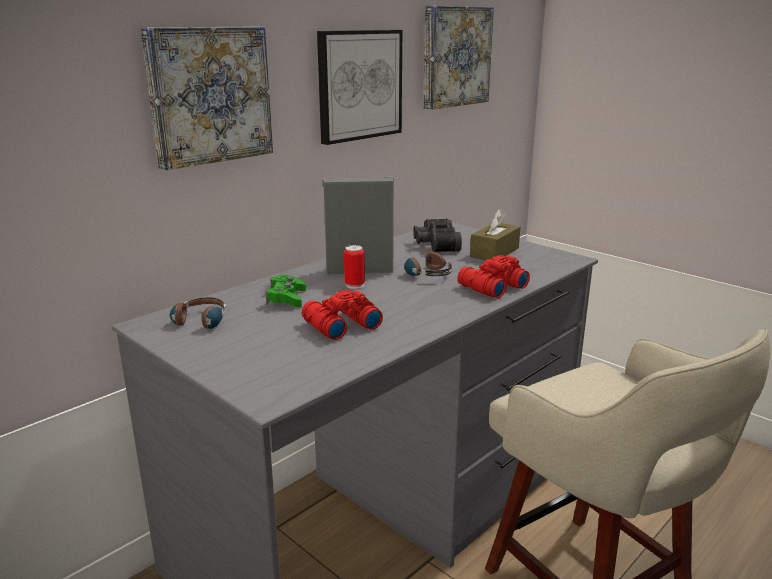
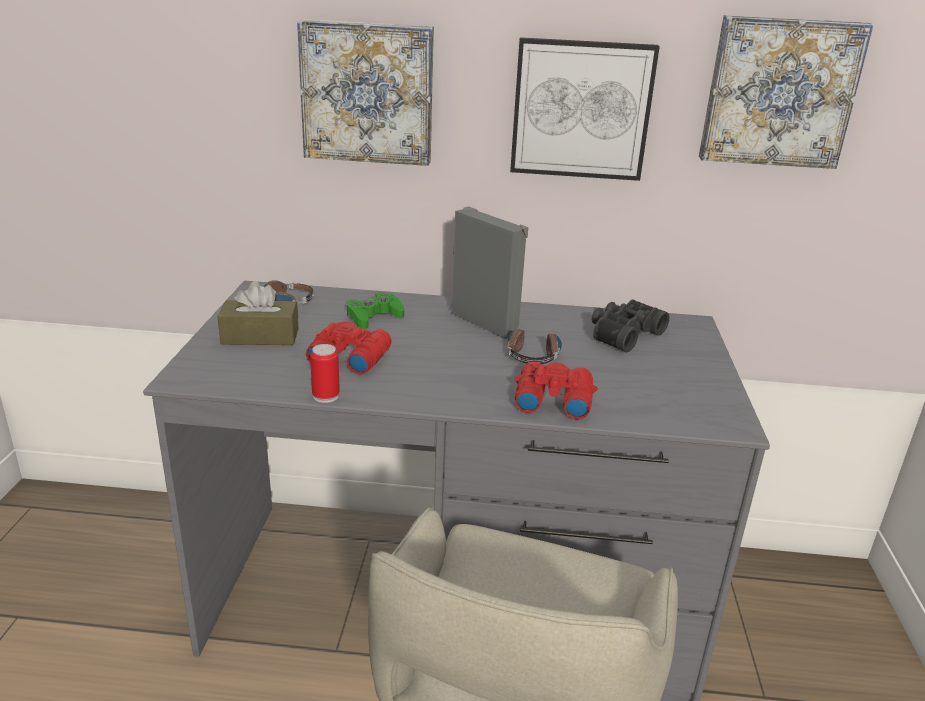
camera: 50 degrees right, 5 degrees up
can [344,245,365,289] -> can moved to [310,344,340,403]
brown tissue box [470,209,520,260] -> brown tissue box moved to [218,281,299,345]

